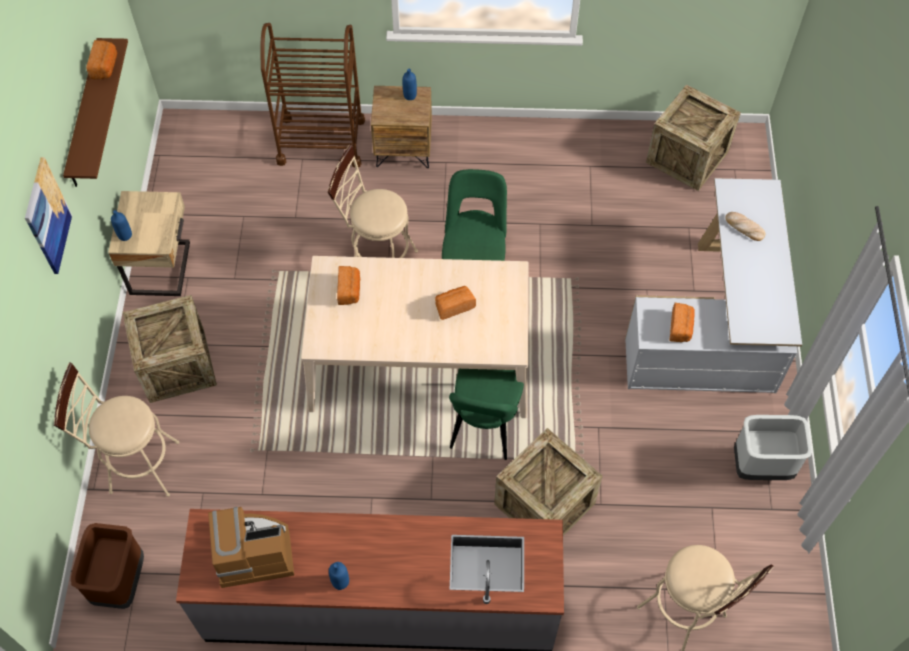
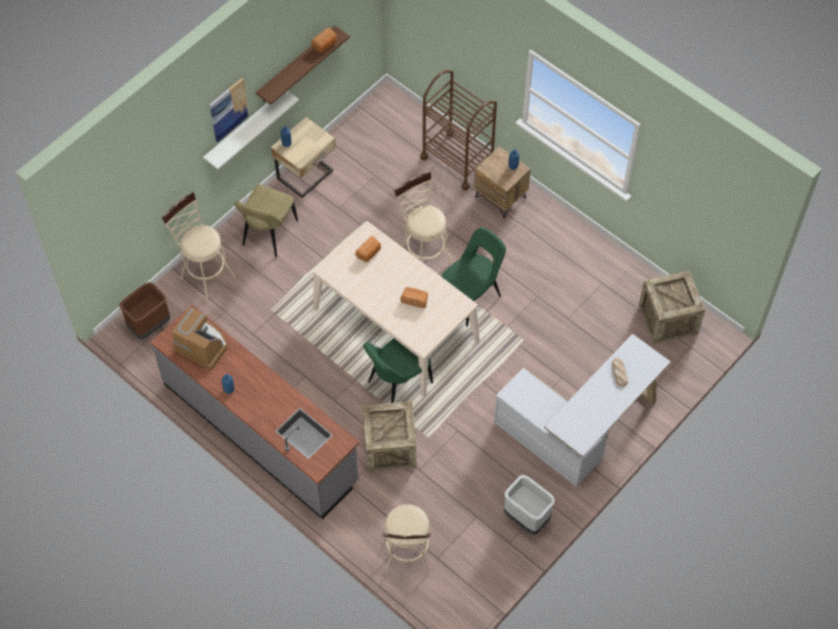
camera: 40 degrees right, 0 degrees up
crate [122,295,217,403] -> beige chair [235,185,298,258]
bread [670,303,695,342] -> none
none -> white shelf [203,91,299,169]

